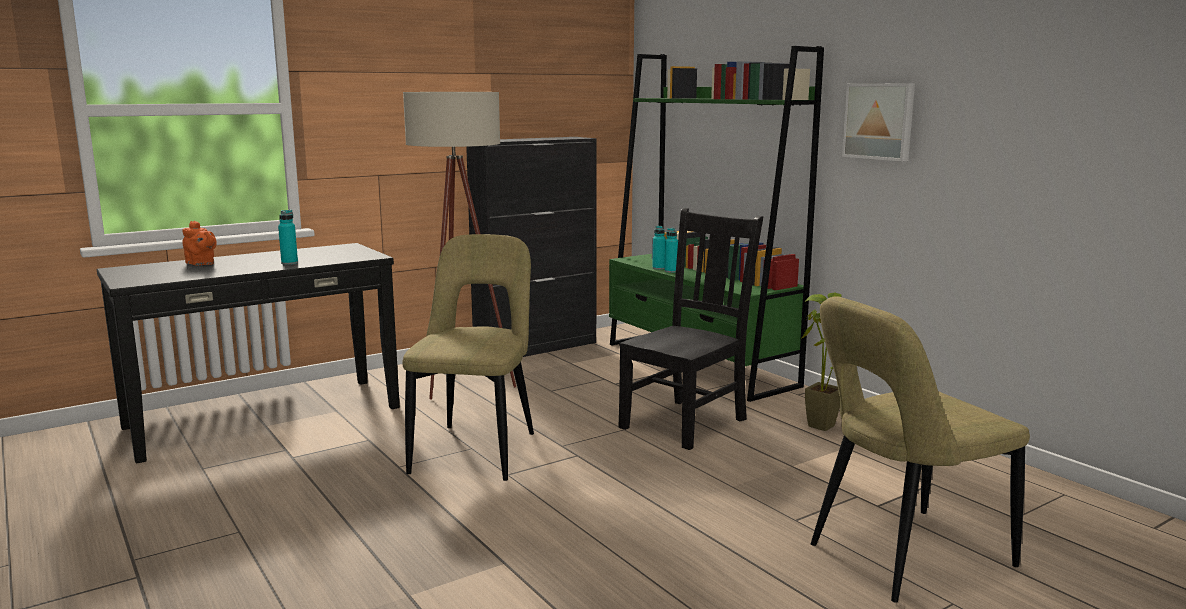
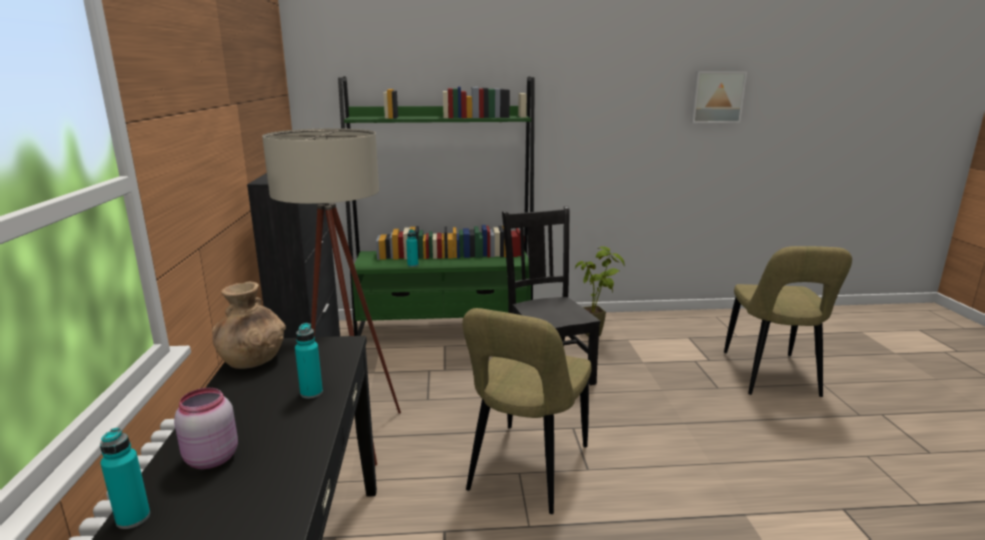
camera: 60 degrees left, 5 degrees up
orange teapot [182,221,217,265] -> pink jar [174,388,238,469]
beige chair [402,234,534,481] -> beige chair turned 105 degrees counterclockwise [462,308,592,514]
turquoise bottle [665,228,678,273] -> turquoise bottle moved to [100,428,150,529]
picture [842,83,915,161] -> picture moved to [690,71,747,123]
none -> brown vase [212,282,286,369]

